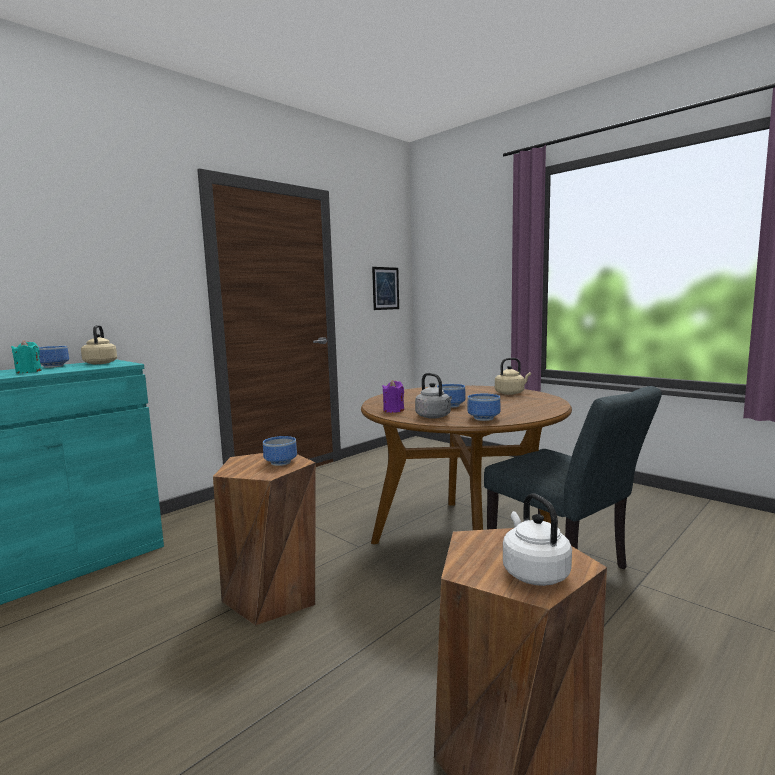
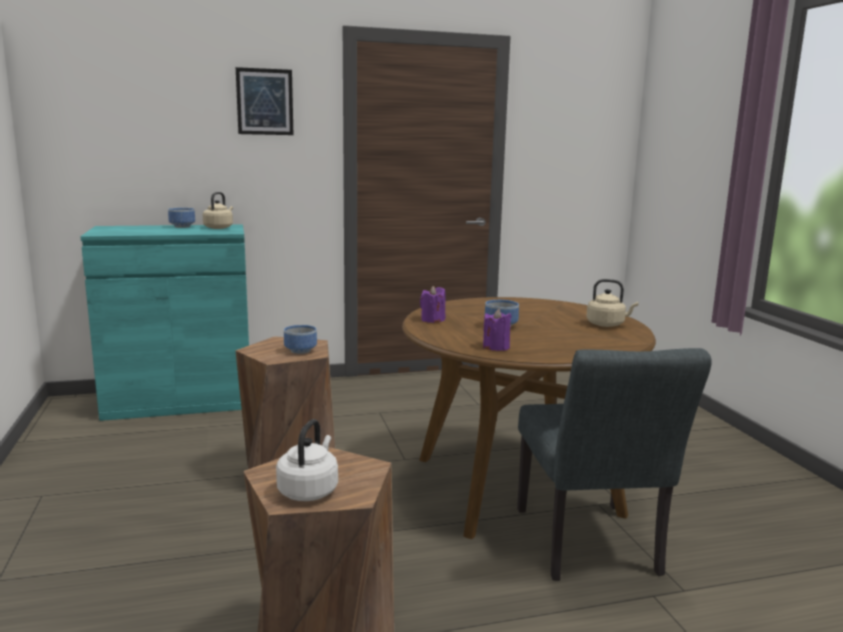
camera: 30 degrees right, 5 degrees up
turquoise candle [11,340,42,374] -> none
picture [372,267,399,310] -> picture moved to [236,67,294,135]
grey kettle [415,373,452,419] -> none
bowl [467,394,501,421] -> purple candle [483,309,512,351]

